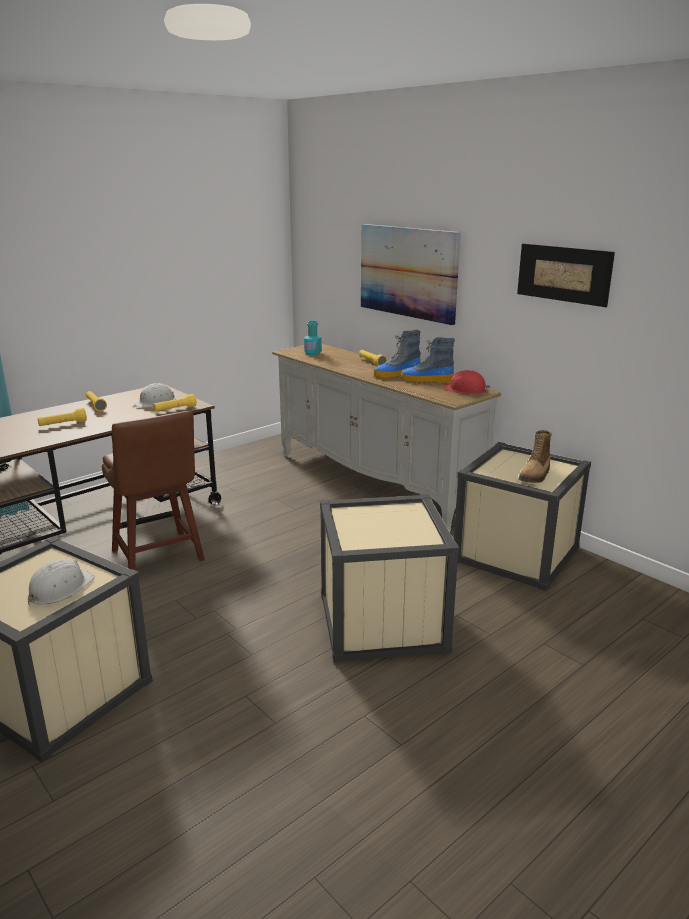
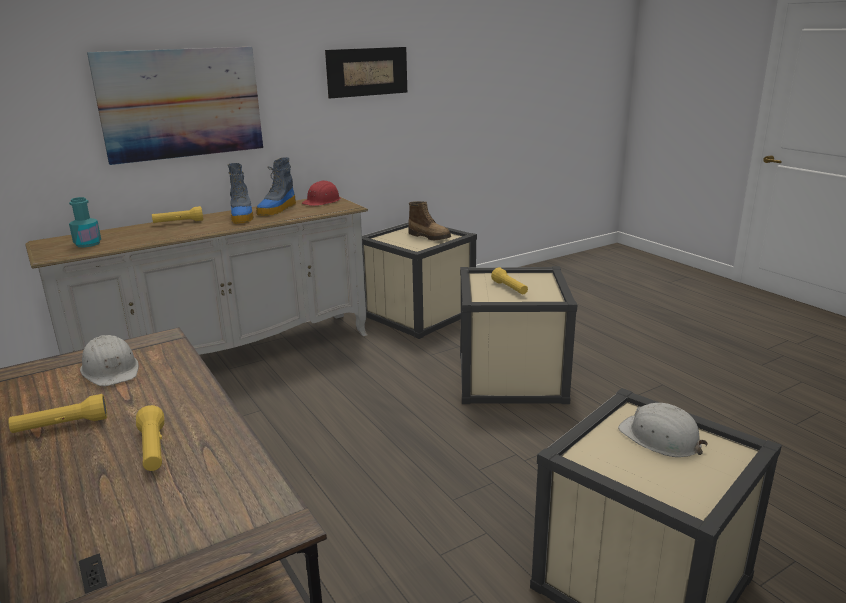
camera: 80 degrees left, 0 degrees up
brown chair [102,411,205,570] -> none
yellow flashlight [153,394,197,411] -> yellow flashlight moved to [491,268,528,294]

